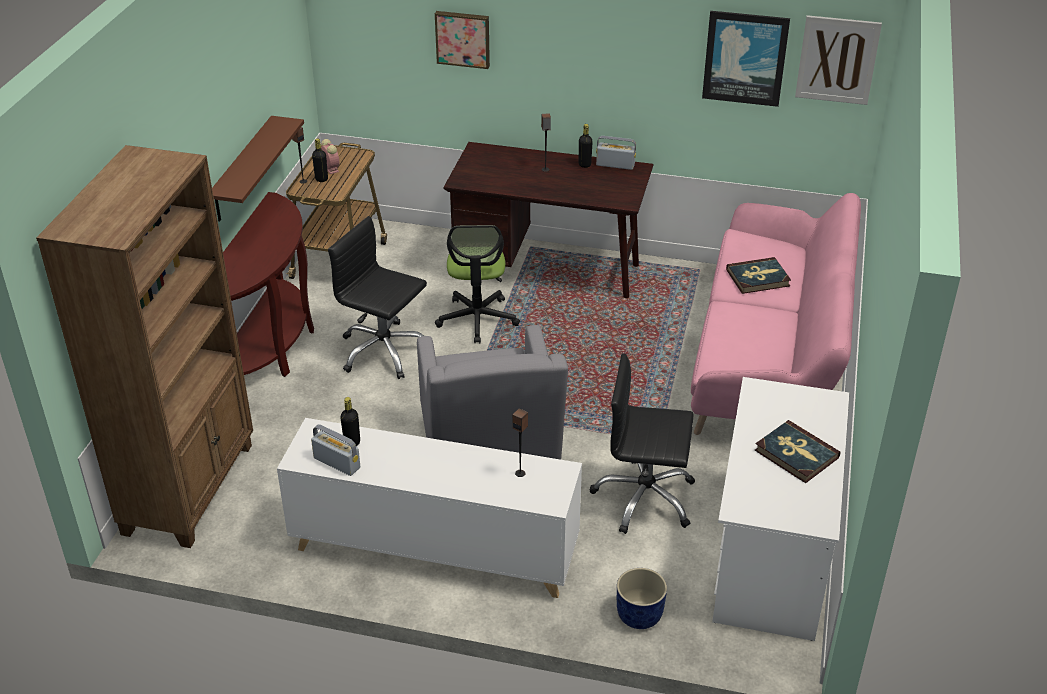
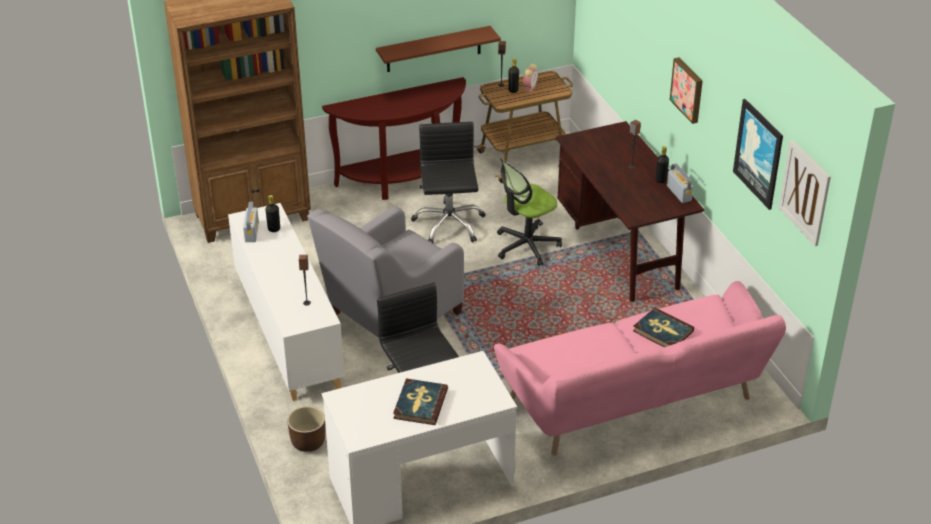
camera: 55 degrees right, 0 degrees up
picture [435,11,490,69] -> picture moved to [670,57,702,124]
blue planter [617,568,667,629] -> brown planter [287,406,326,452]

